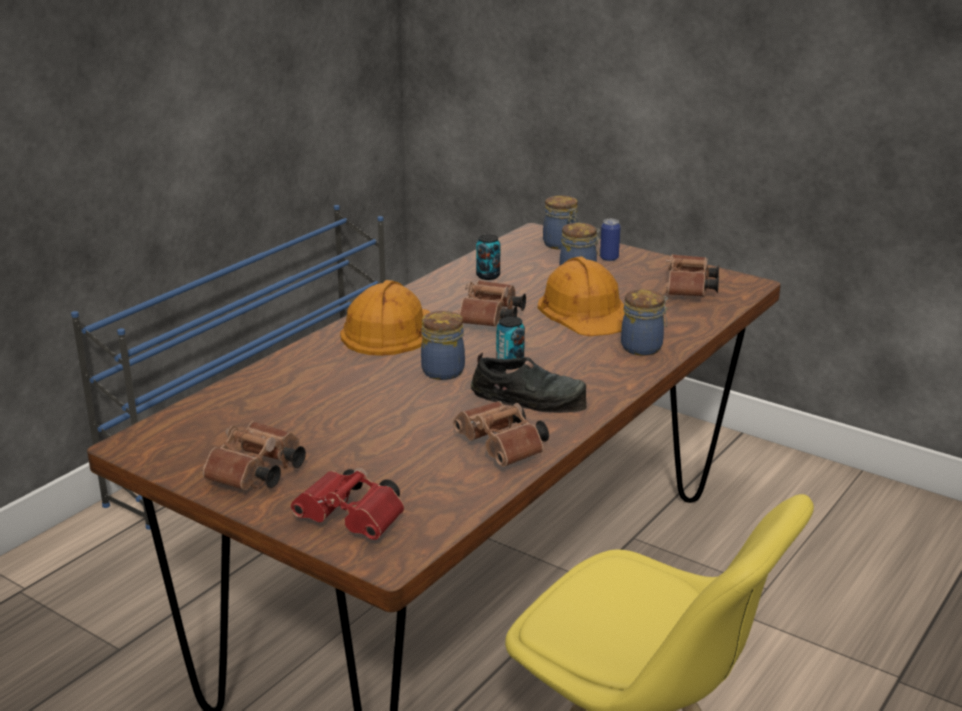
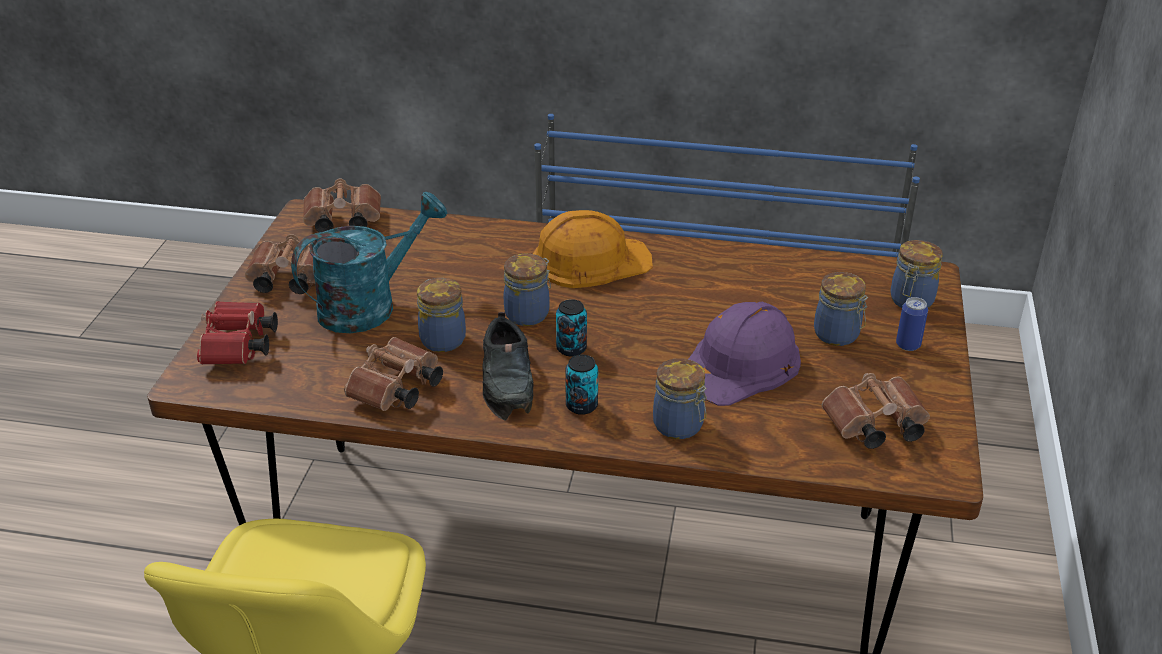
camera: 65 degrees right, 10 degrees up
brown binoculars [458,280,526,327] -> brown binoculars moved to [303,179,381,233]
can [476,235,500,280] -> can moved to [565,355,598,415]
orange hard hat [538,257,625,336] -> purple hard hat [689,302,801,406]
none -> turquoise watering can [291,192,448,333]
none -> jar [417,278,466,352]

